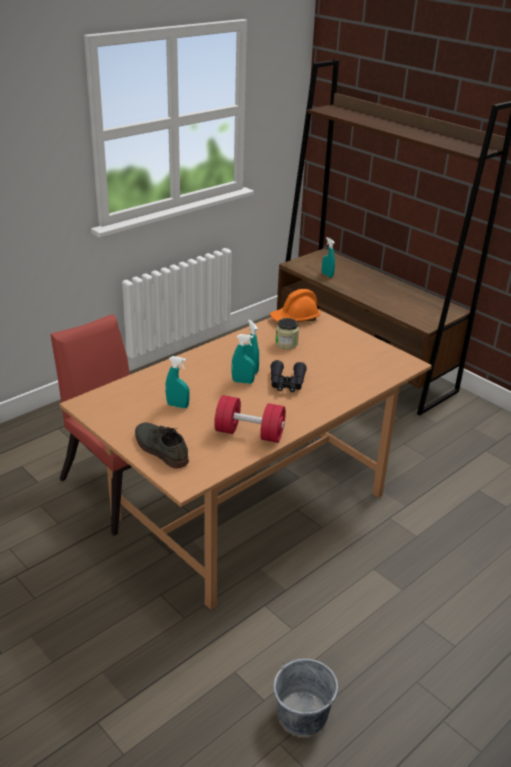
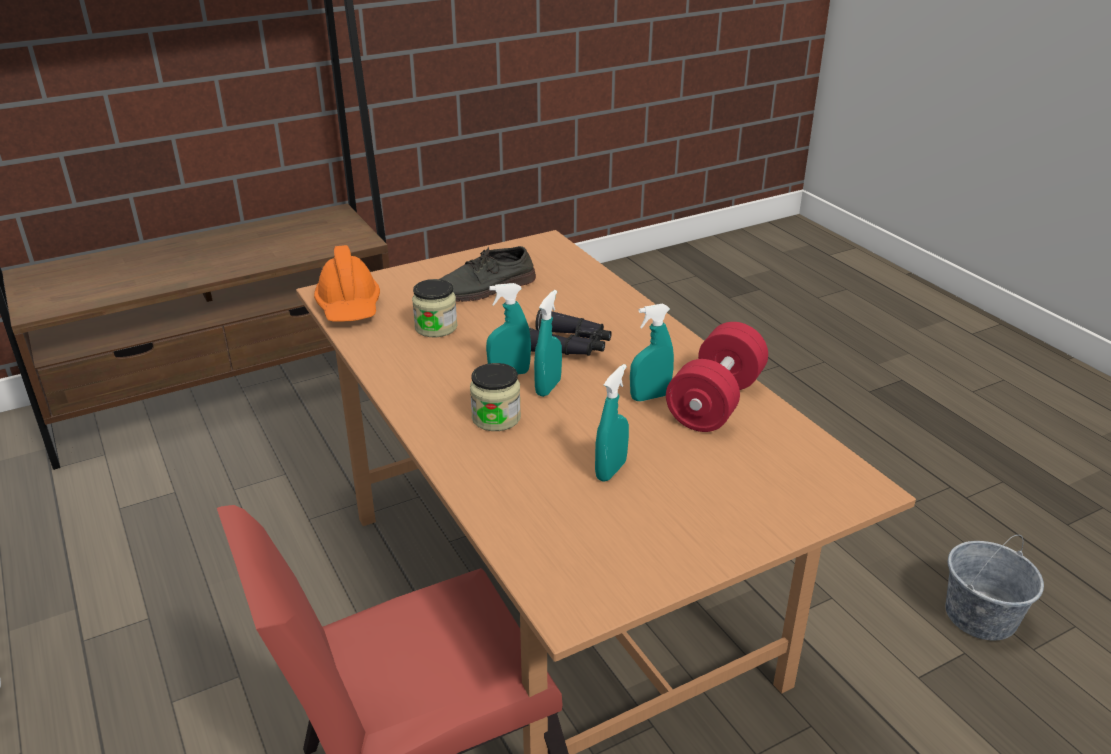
camera: 75 degrees left, 0 degrees up
grey shoe [135,422,189,469] -> grey shoe moved to [440,246,536,302]
turquoise spray bottle [322,237,335,278] -> turquoise spray bottle moved to [630,304,674,401]
none -> jar [470,363,521,431]

